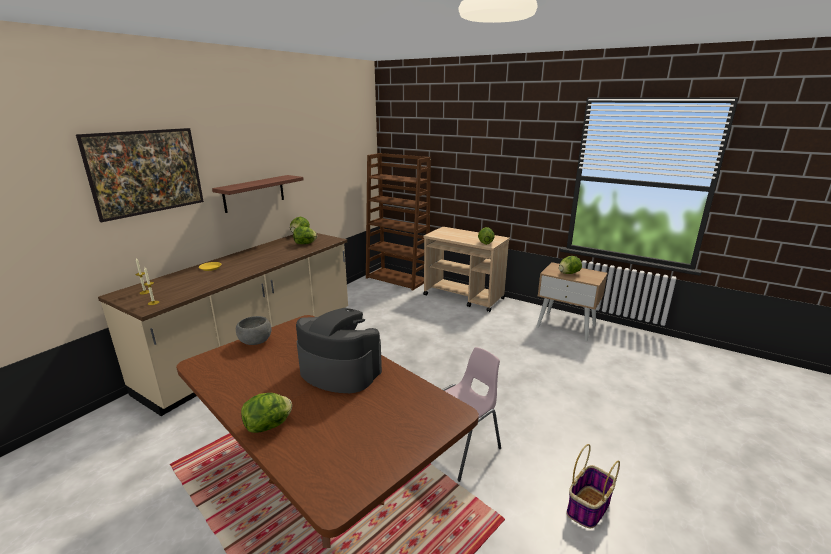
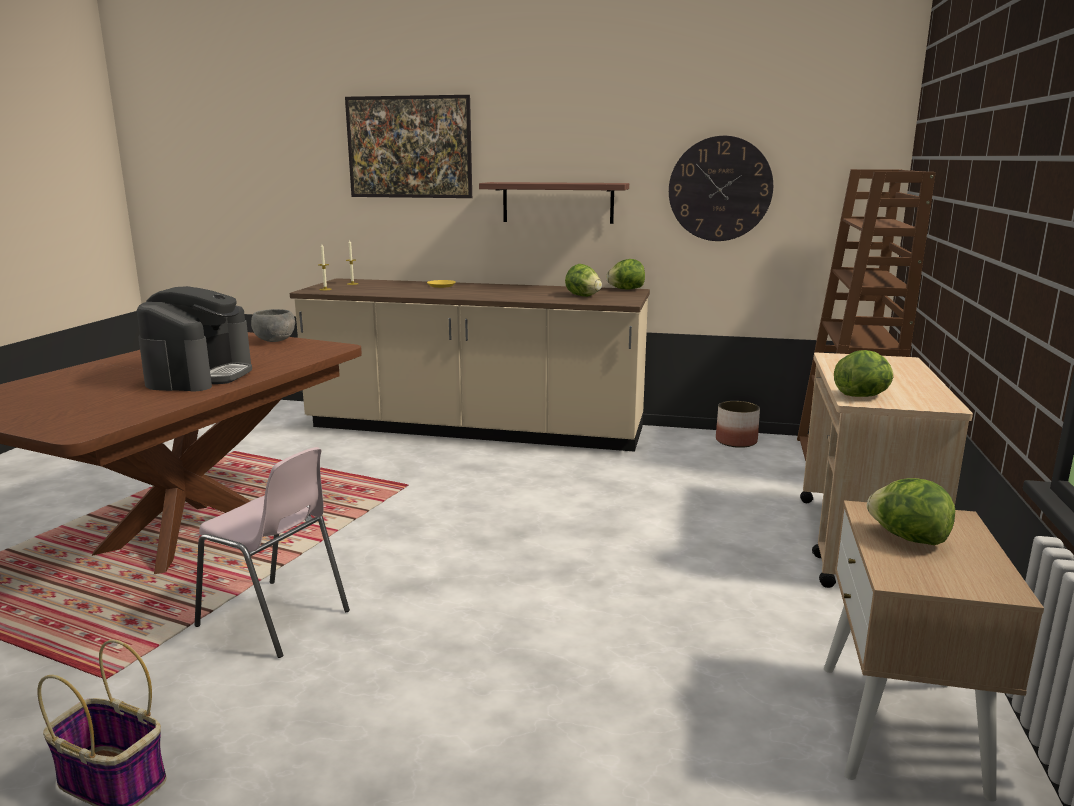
camera: 70 degrees right, 5 degrees down
lettuce [241,393,292,433] -> none
none -> wall clock [669,136,773,241]
none -> planter [716,401,760,448]

